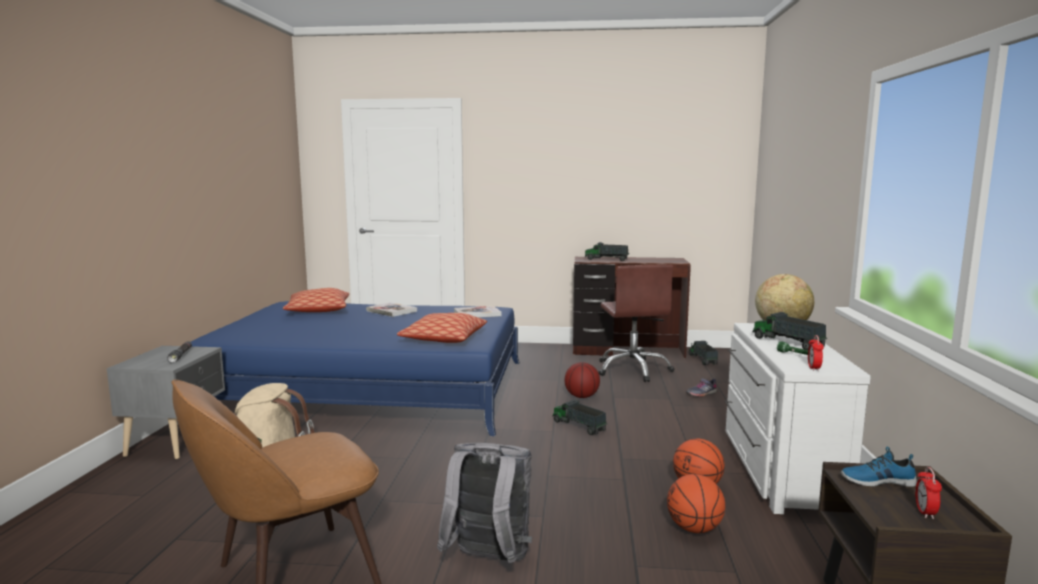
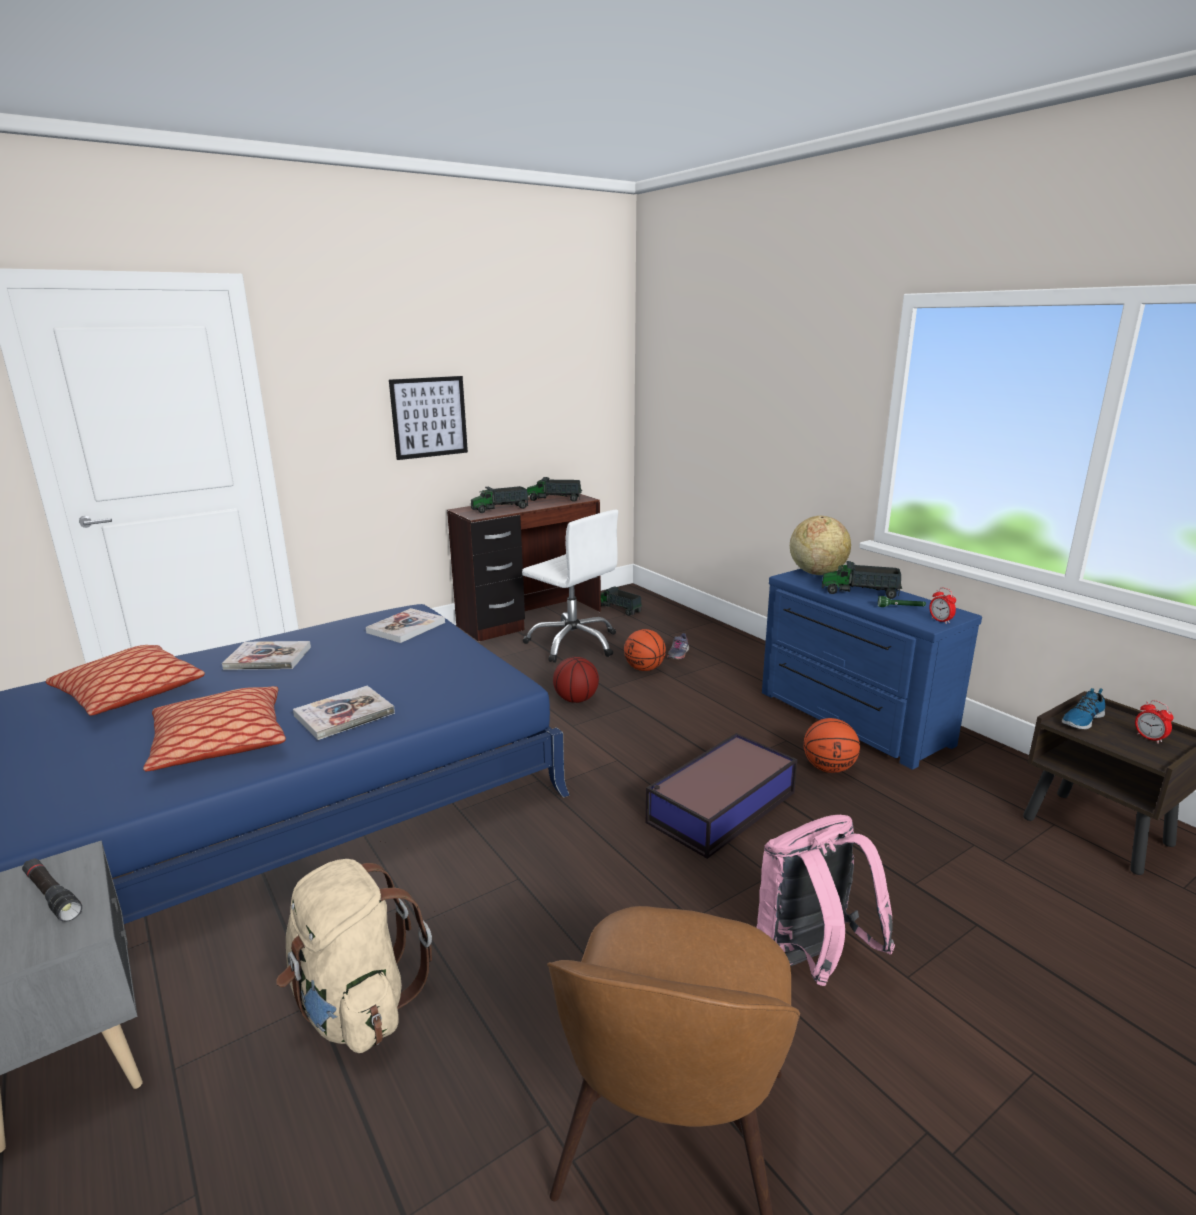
camera: 40 degrees left, 10 degrees up
pillow [397,313,487,343] -> pillow moved to [143,686,286,771]
grey backpack [437,443,532,563] -> pink backpack [756,815,895,986]
toy truck [552,399,607,435] -> toy truck moved to [527,477,582,502]
brown office chair [598,265,674,382] -> white office chair [522,510,618,663]
basketball [667,474,725,533] -> basketball moved to [624,629,666,671]
white dresser [725,323,871,514] -> blue dresser [762,569,982,770]
none -> book [293,685,395,740]
none -> picture [389,376,468,460]
none -> storage box [646,733,798,859]

